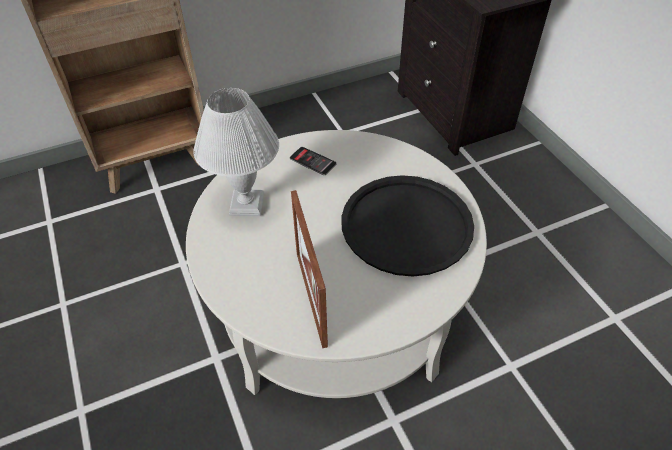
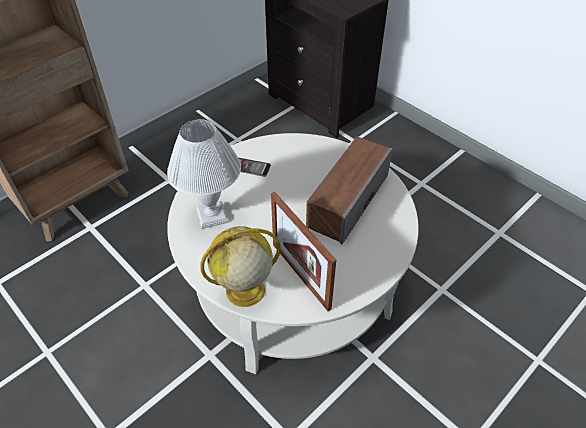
camera: 20 degrees left, 0 degrees up
black tray [341,175,474,277] -> speaker [306,136,393,244]
none -> globe [200,226,281,307]

